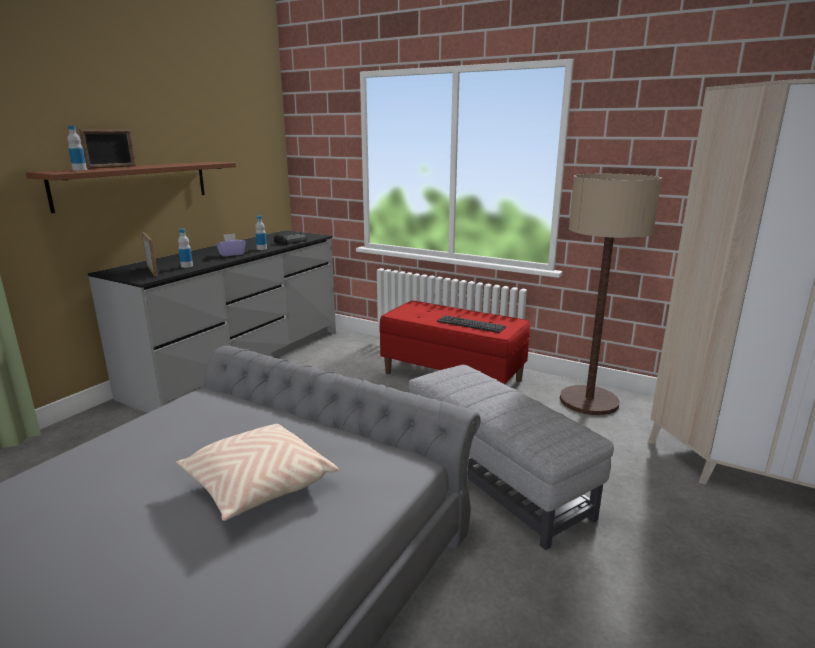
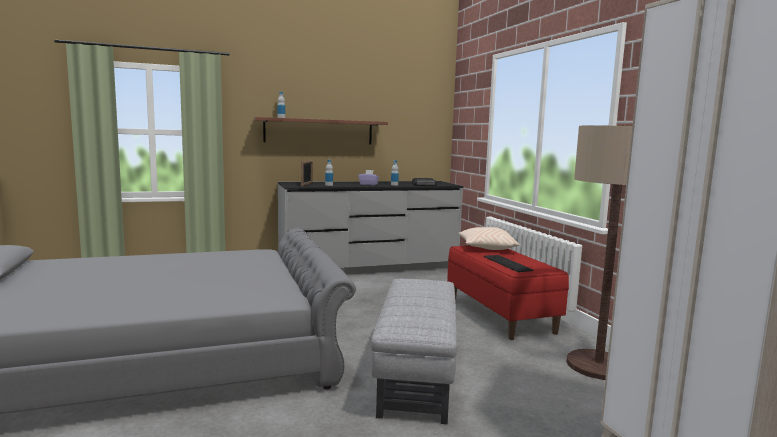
camera: 40 degrees right, 10 degrees down
picture frame [79,129,136,169] -> none
beige pillow [176,424,339,521] -> beige pillow moved to [459,227,519,250]

